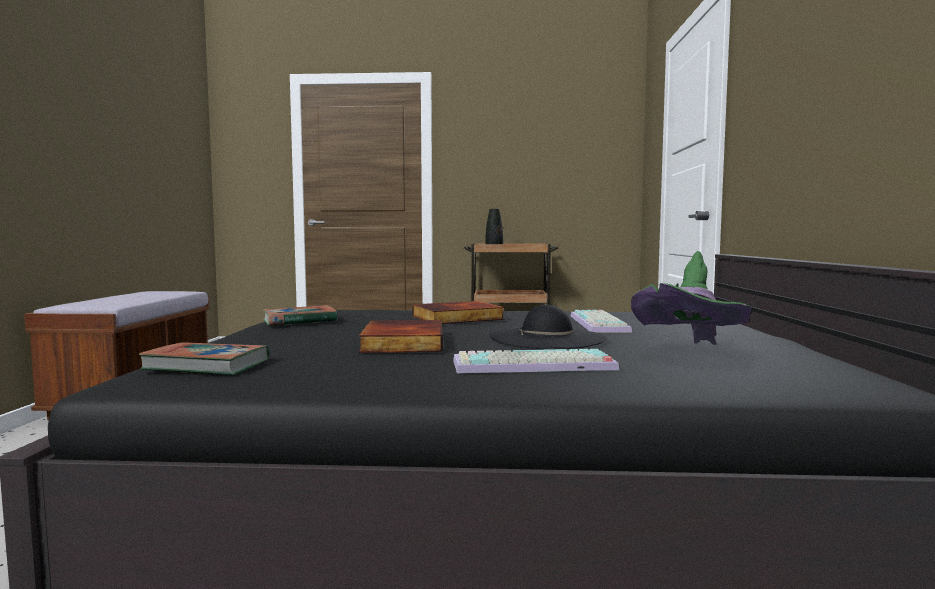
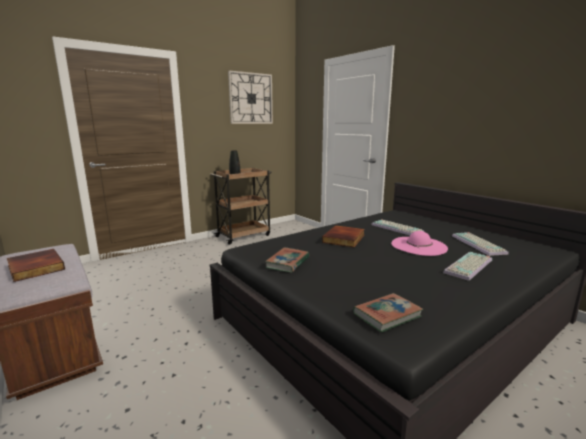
camera: 40 degrees left, 10 degrees up
book [359,320,443,353] -> book moved to [7,249,65,282]
black hat [490,305,607,349] -> pink hat [391,231,448,256]
green hat [631,251,752,345] -> keyboard [452,232,508,256]
none -> wall clock [228,70,273,124]

